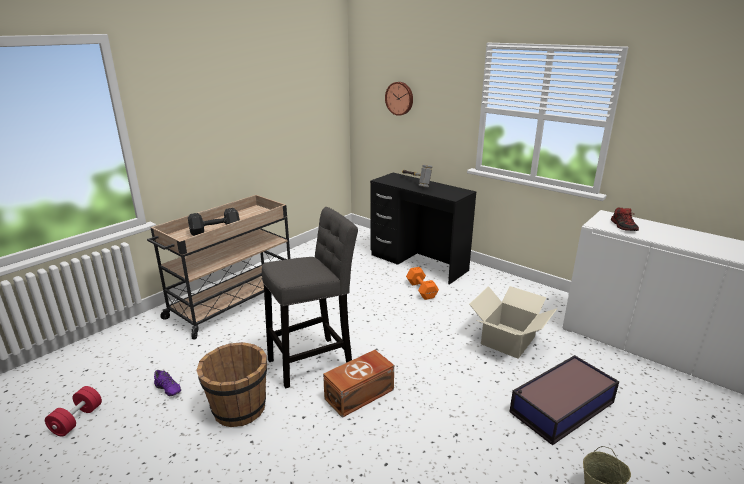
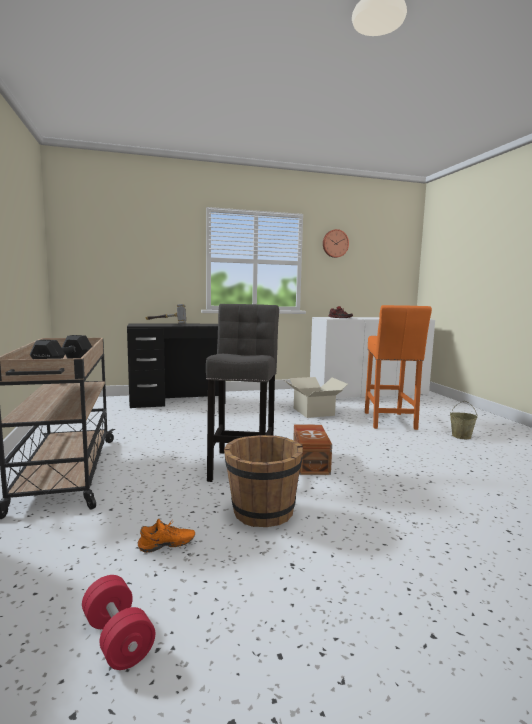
camera: 55 degrees left, 15 degrees down
purple shoe [154,370,181,396] -> orange shoe [138,519,195,553]
wall clock [385,82,413,116] -> wall clock moved to [323,229,349,258]
orange dumbbell [406,267,439,300] -> none
storage box [509,355,619,445] -> orange stool [365,305,432,430]

